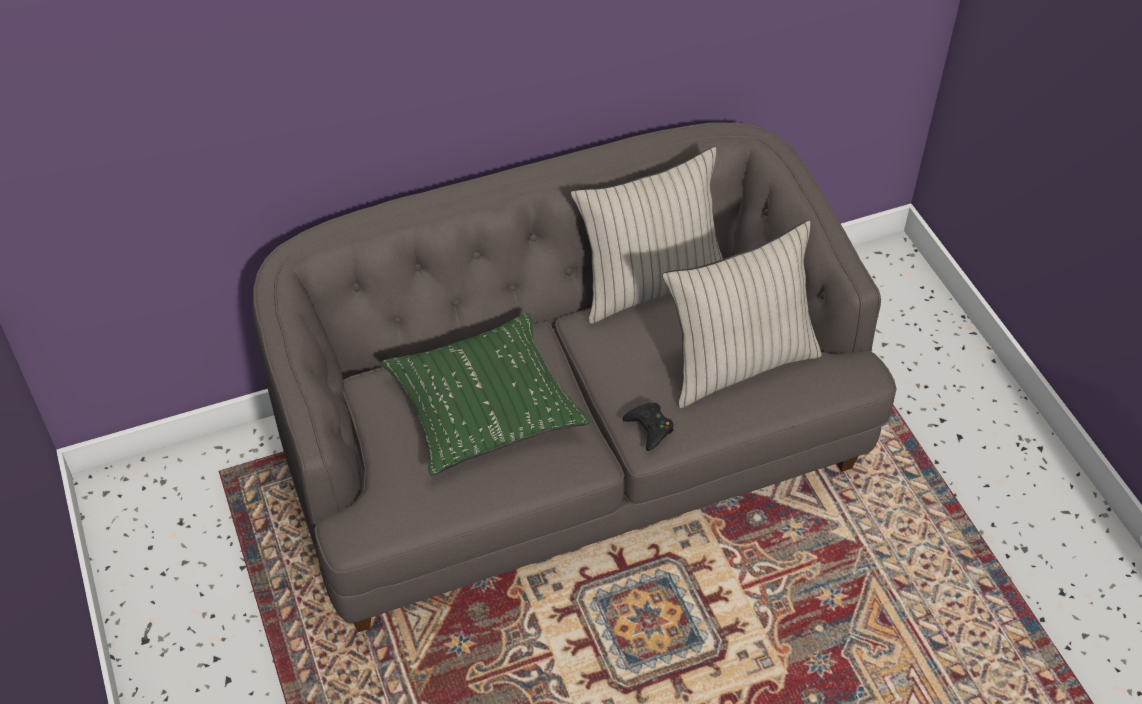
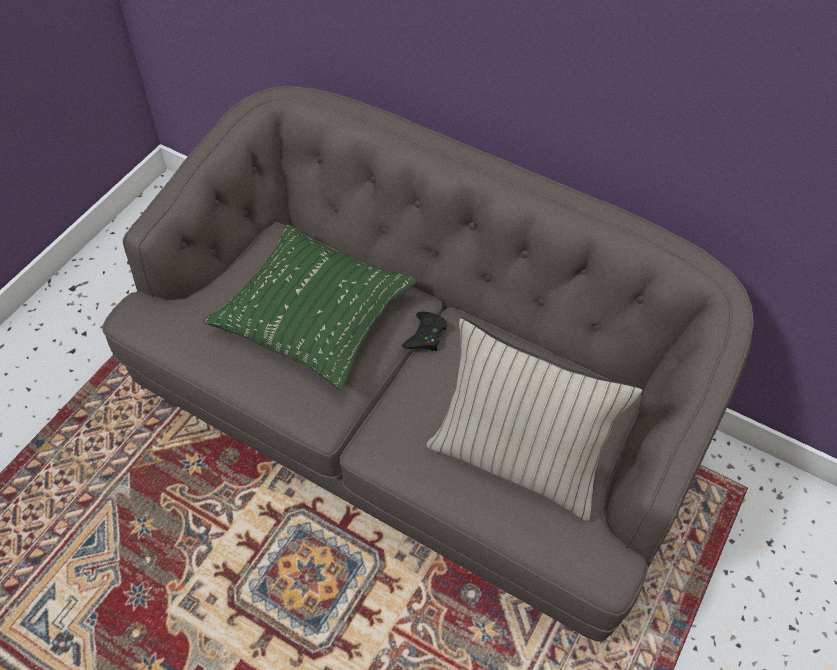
camera: 50 degrees right, 5 degrees up
beige pillow [571,147,723,324] -> none
black game controller [622,403,674,451] -> black game controller moved to [402,312,447,351]

